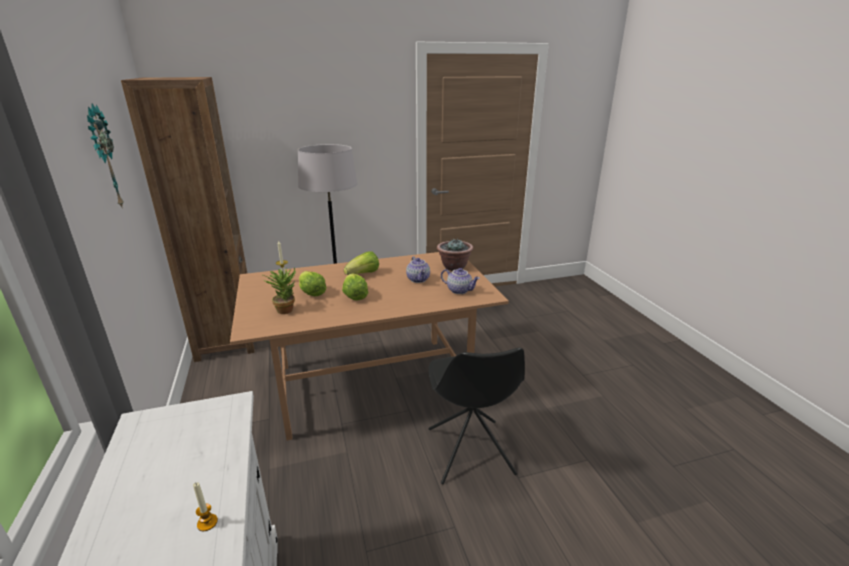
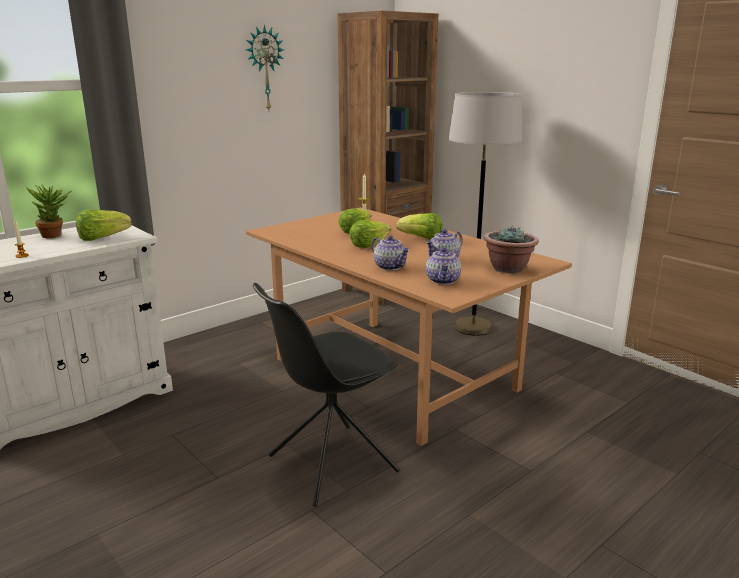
camera: 65 degrees right, 5 degrees down
potted plant [263,267,296,314] -> potted plant moved to [26,185,72,238]
none -> lettuce [76,210,132,241]
none -> teapot [372,236,410,271]

